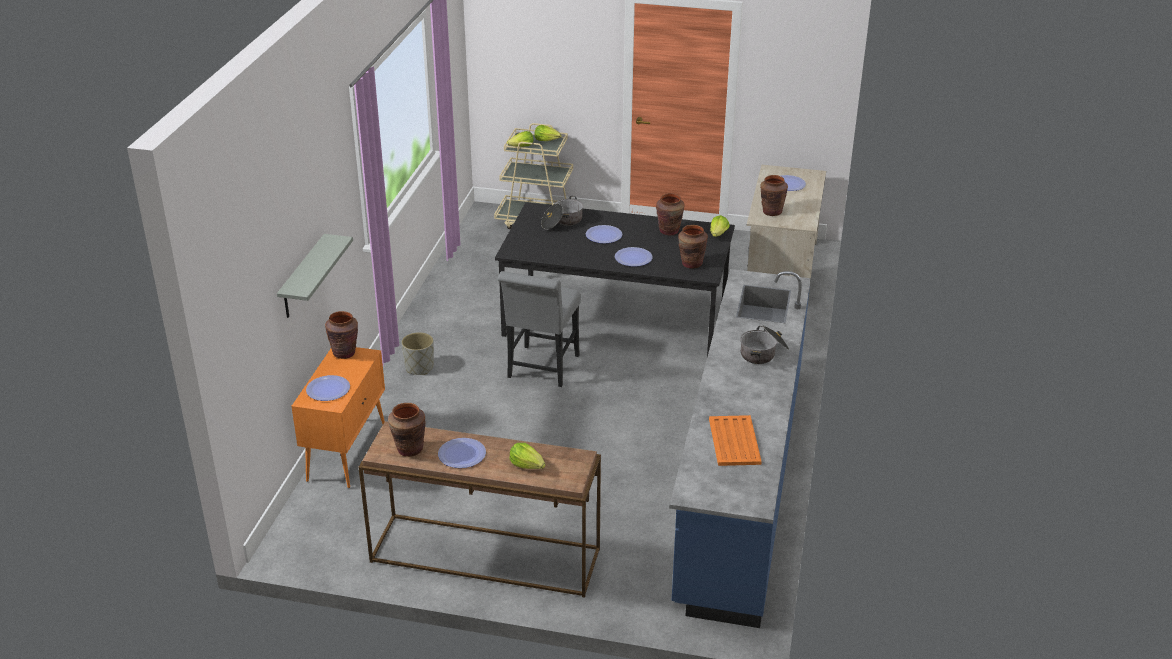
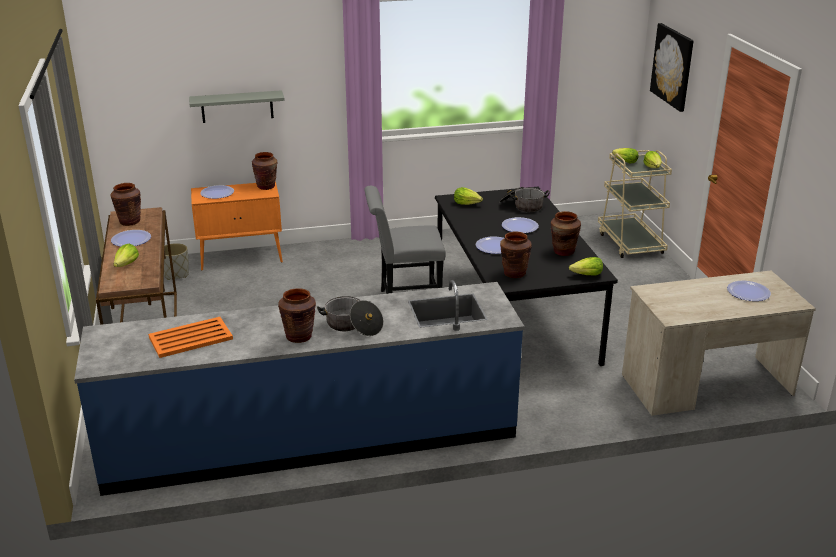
camera: 65 degrees right, 5 degrees down
grey planter [401,332,434,375] -> grey planter moved to [164,243,189,280]
brown vase [760,175,788,216] -> brown vase moved to [278,288,316,343]
none -> lettuce [454,187,483,205]
none -> picture [650,23,694,112]

